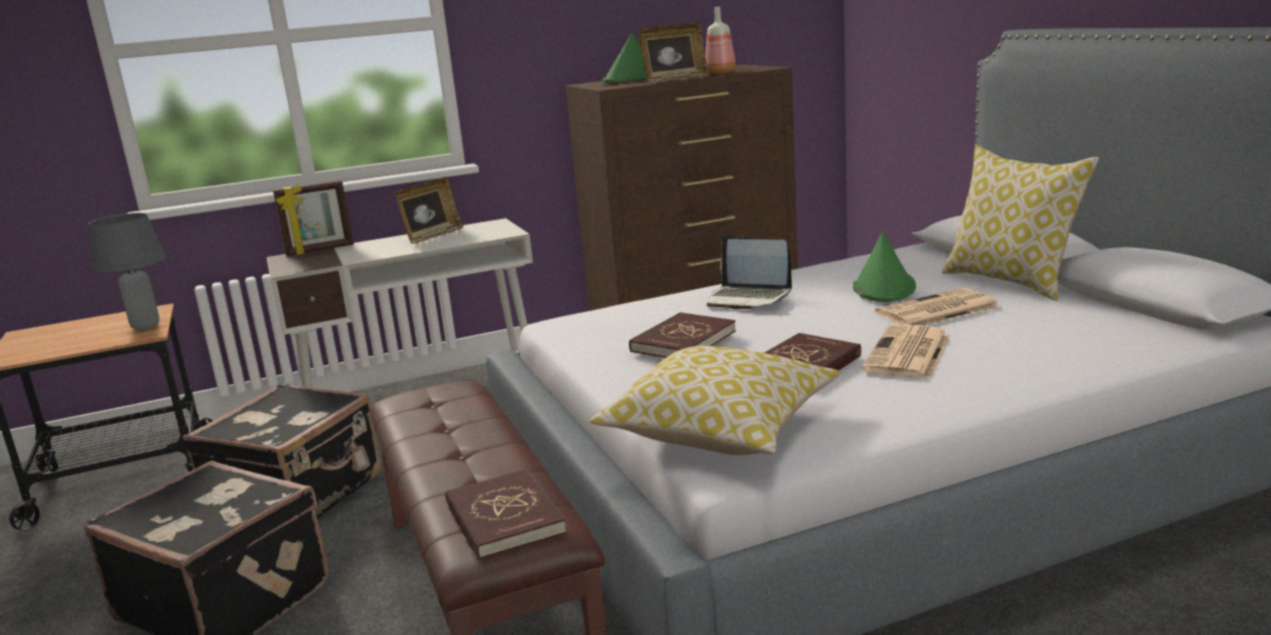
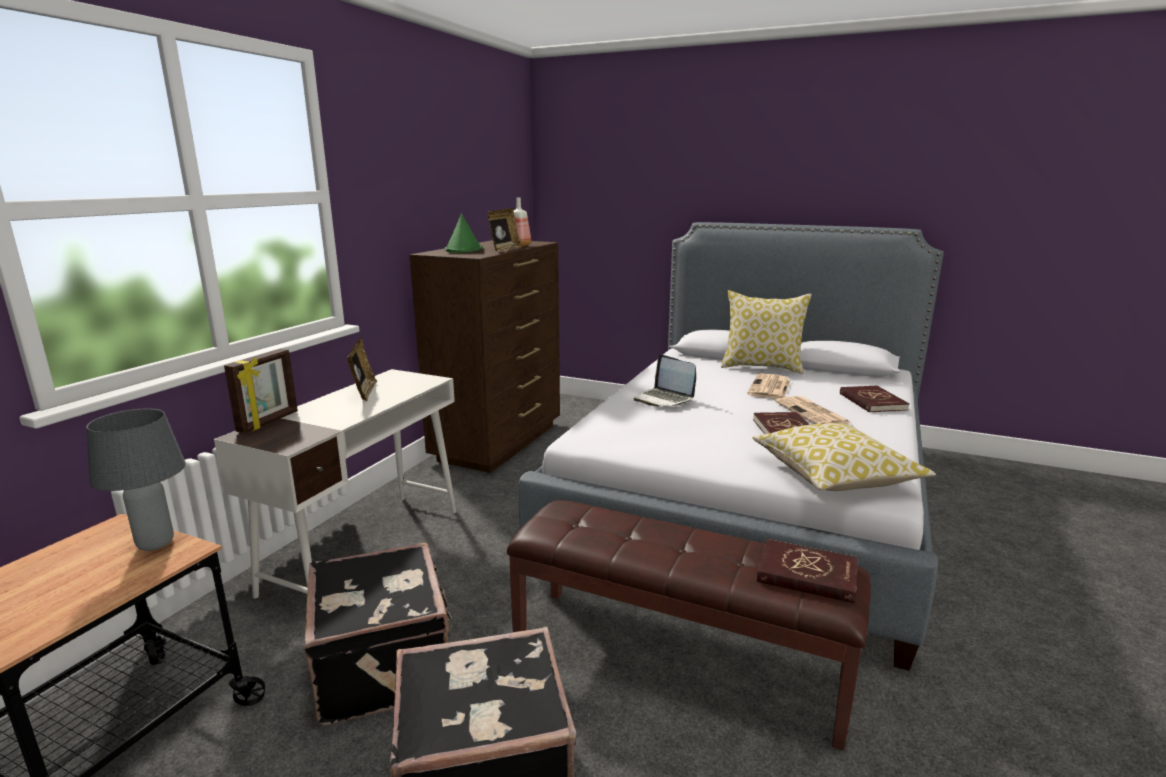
camera: 45 degrees left, 0 degrees up
red book [629,312,736,358] -> red book moved to [840,386,910,413]
laptop [707,235,792,309] -> laptop turned 60 degrees clockwise [634,354,696,407]
green hat [853,231,916,302] -> none

